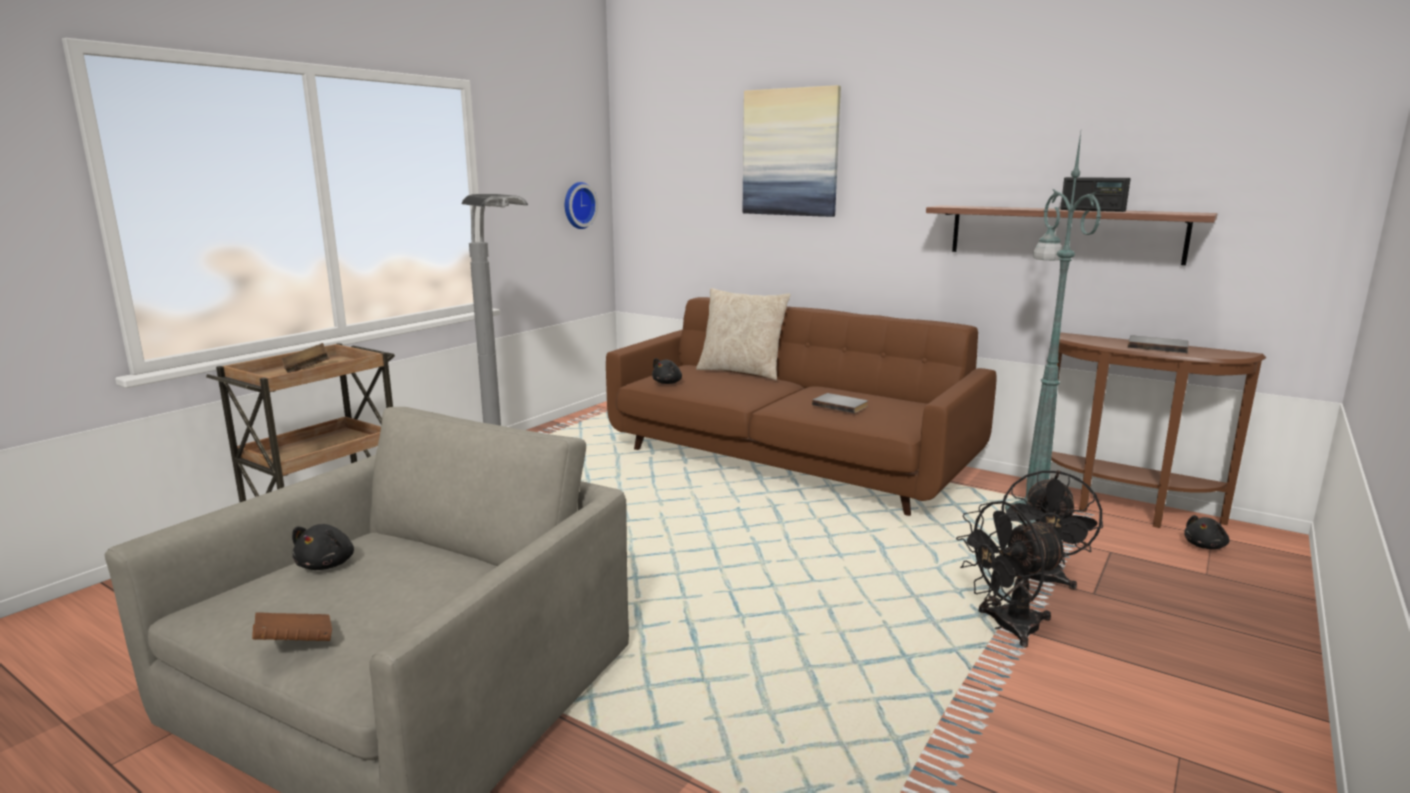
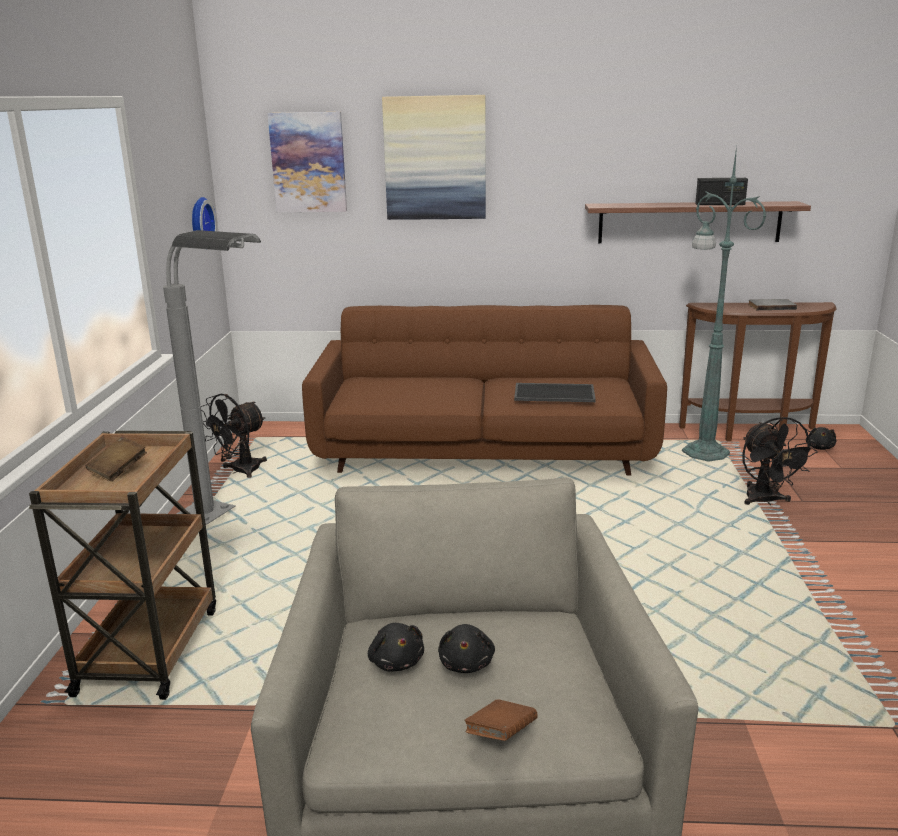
camera: 30 degrees left, 5 degrees up
black plush toy [652,358,682,384] -> black plush toy moved to [438,624,495,673]
beige pillow [696,288,791,380] -> none
grey book [812,393,868,413] -> tray [514,383,596,402]
black fan [956,501,1068,648] -> black fan moved to [201,394,267,478]
none -> picture [268,112,347,212]

